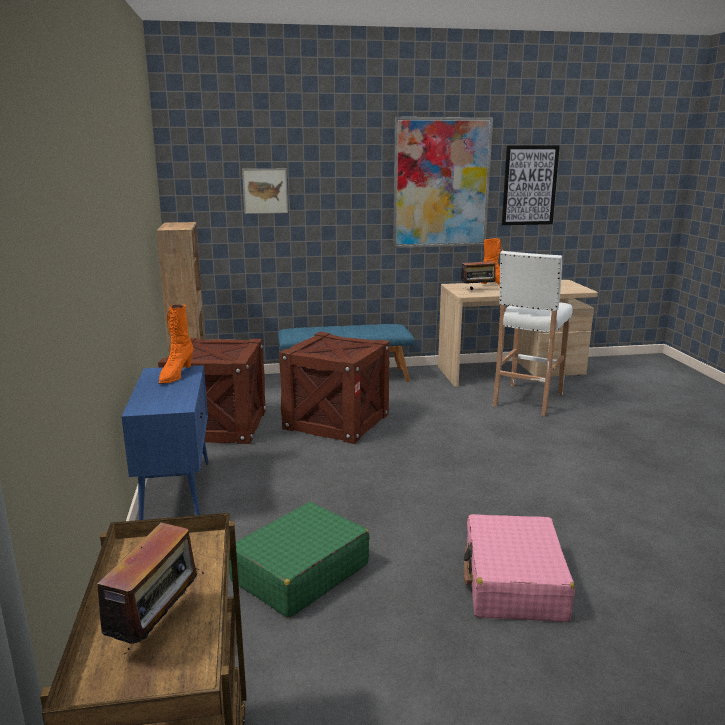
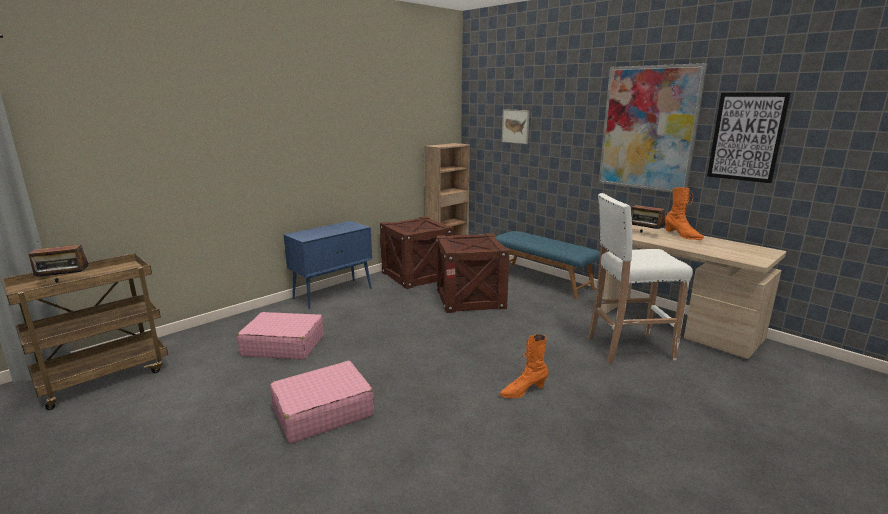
camera: 55 degrees right, 0 degrees up
orange boot [158,304,193,383] -> orange boot moved to [499,334,549,398]
green suitcase [229,502,370,618] -> pink suitcase [237,312,324,360]

